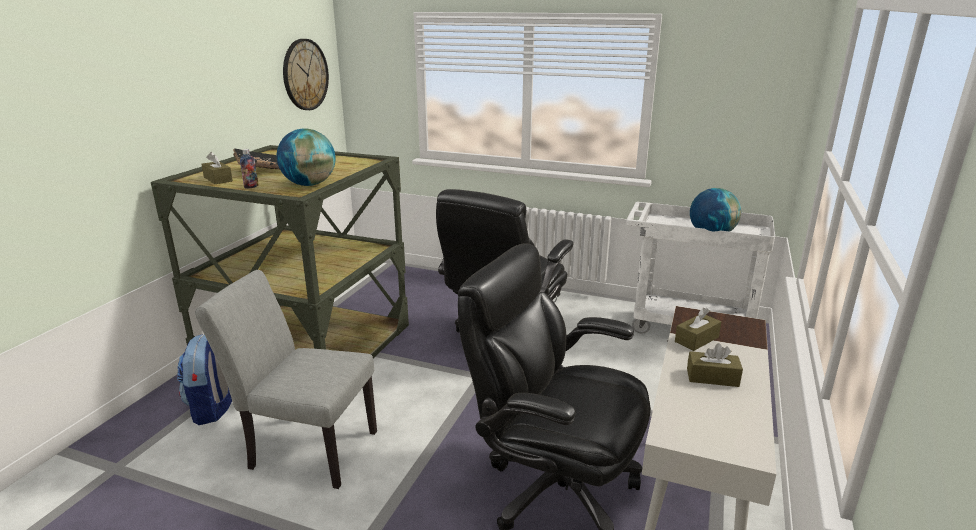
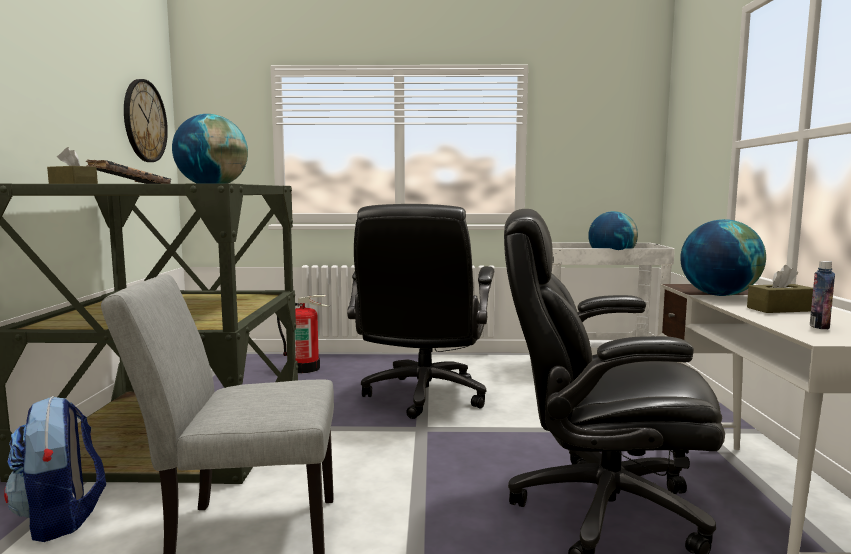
camera: 20 degrees left, 15 degrees down
bottle [240,149,258,189] -> bottle moved to [810,261,835,329]
brown tissue box [675,308,721,351] -> globe [680,219,766,296]
none -> fire extinguisher [277,295,330,373]

